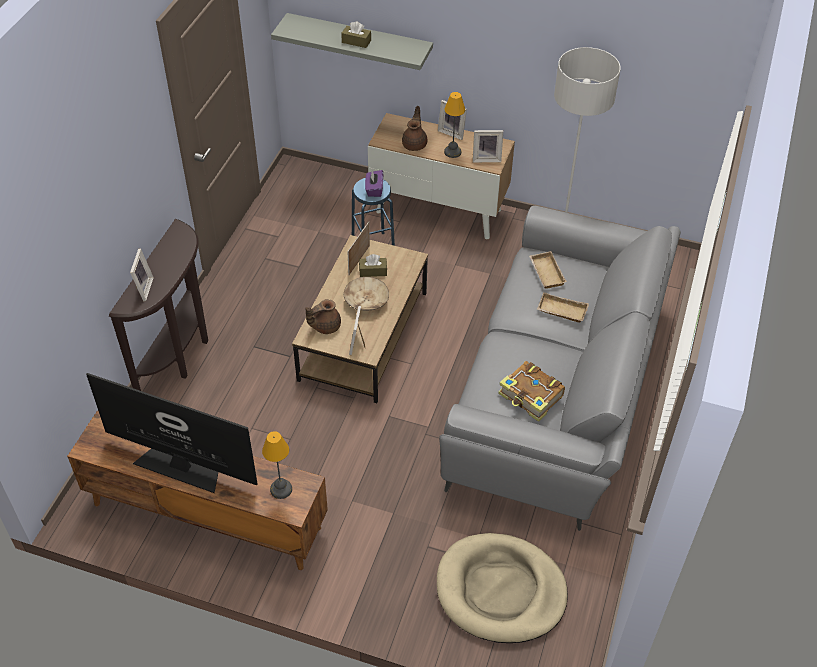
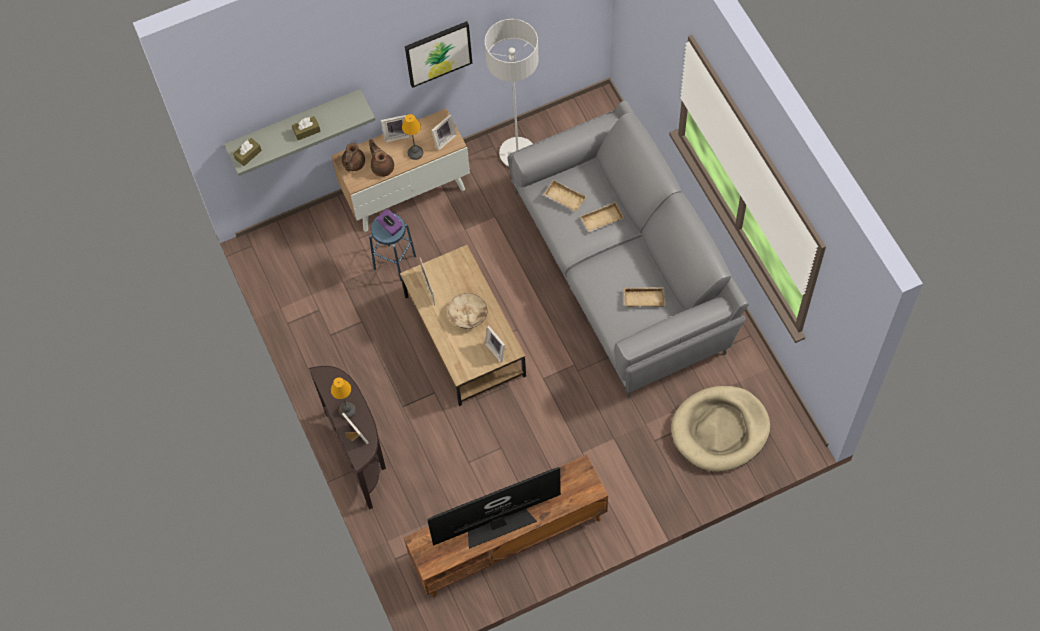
camera: 40 degrees left, 15 degrees up
table lamp [262,431,292,499] -> table lamp moved to [330,377,356,418]
brown teapot [306,299,341,334] -> brown teapot moved to [342,143,365,171]
brown tissue box [359,254,387,277] -> brown tissue box moved to [233,138,262,166]
book [498,361,565,422] -> beige tray [624,287,665,307]
none -> picture [405,21,472,88]

